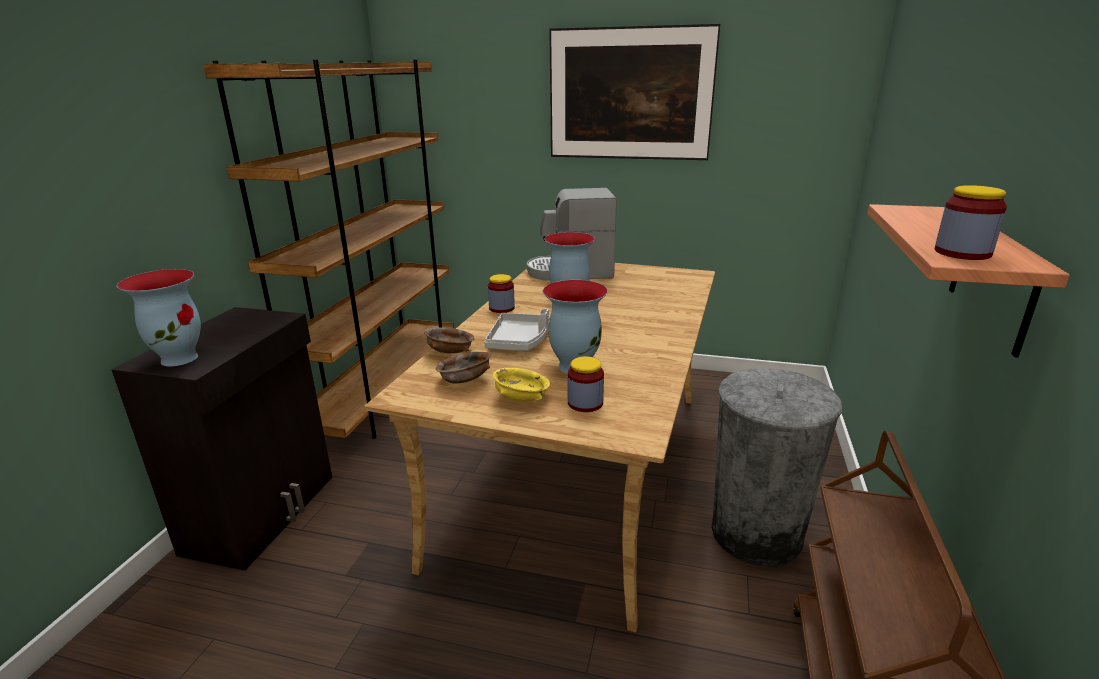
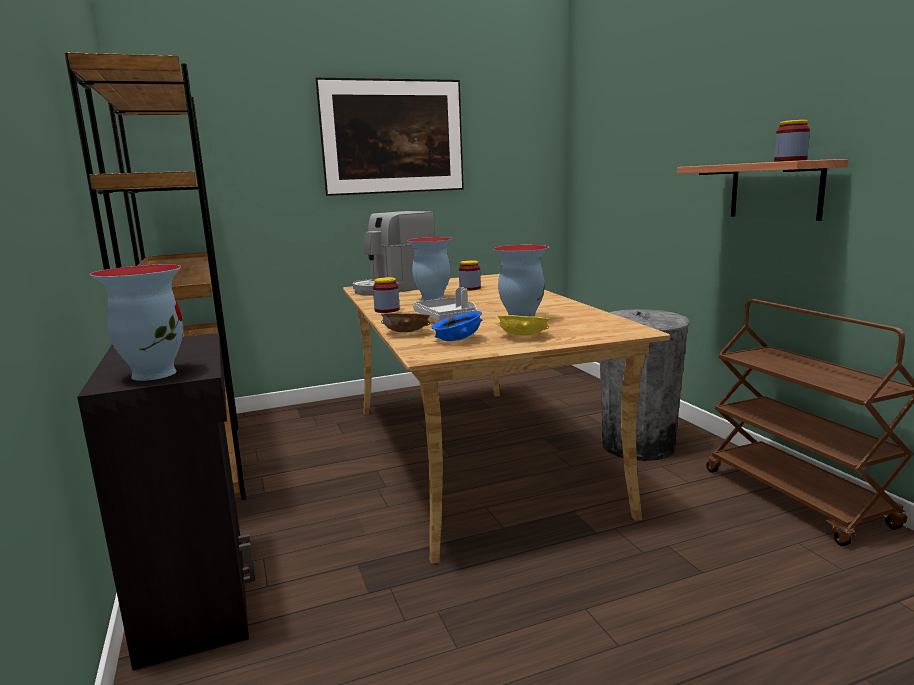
camera: 35 degrees left, 10 degrees down
brown bowl [435,352,491,384] -> blue bowl [432,311,482,341]
jar [568,356,604,412] -> jar moved to [459,260,481,291]

